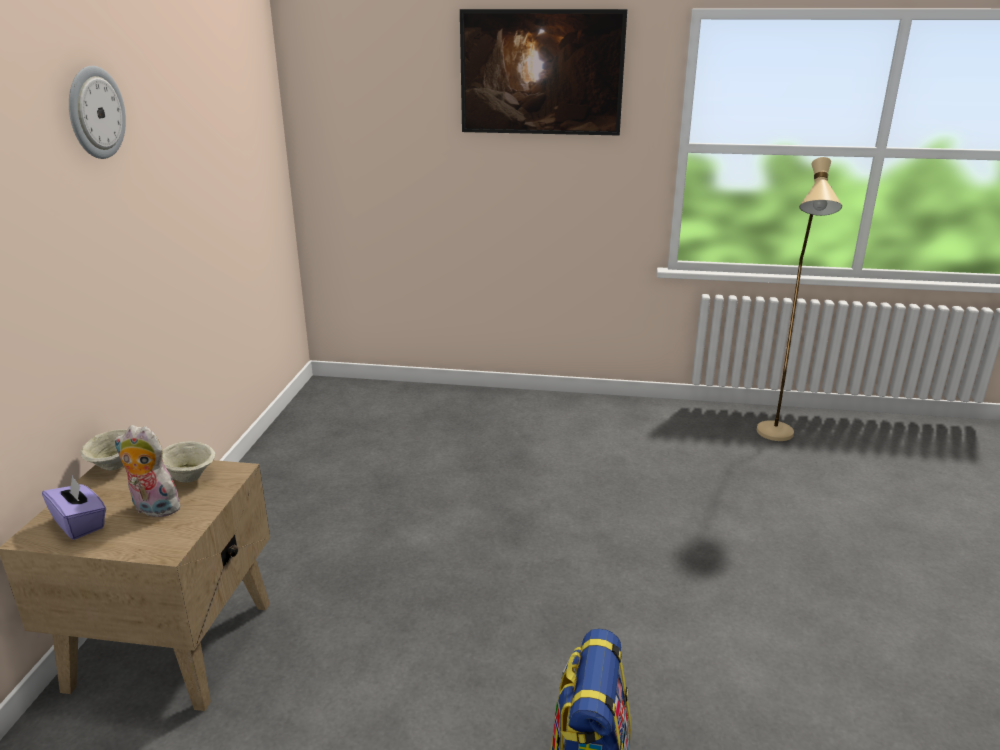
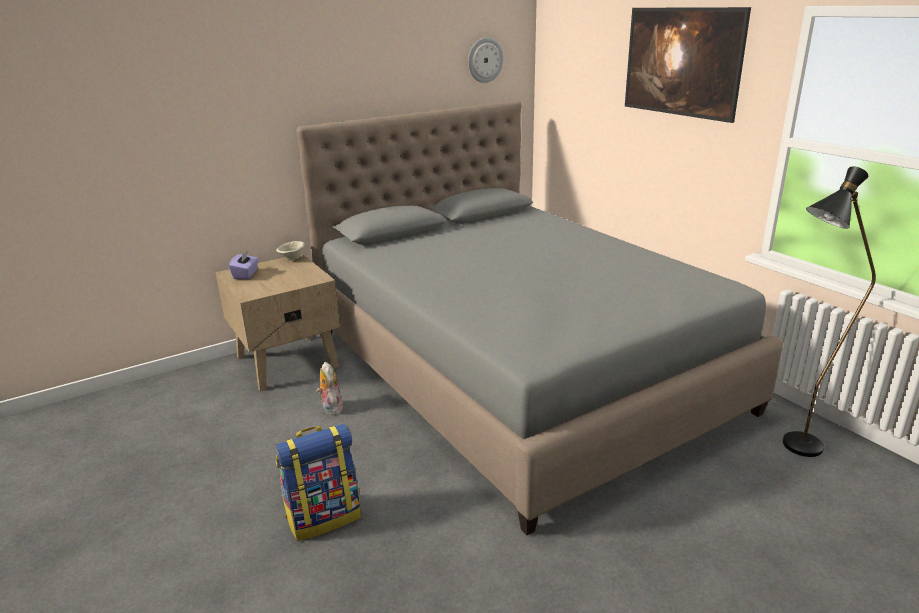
camera: 50 degrees right, 0 degrees up
wall clock [69,66,126,159] -> wall clock moved to [468,37,504,83]
plush toy [114,425,182,517] -> plush toy moved to [317,362,343,415]
beige bowl [162,441,215,483] -> none
beige floor lamp [757,157,842,441] -> black floor lamp [783,166,876,457]
none -> grey bed [296,100,783,535]

